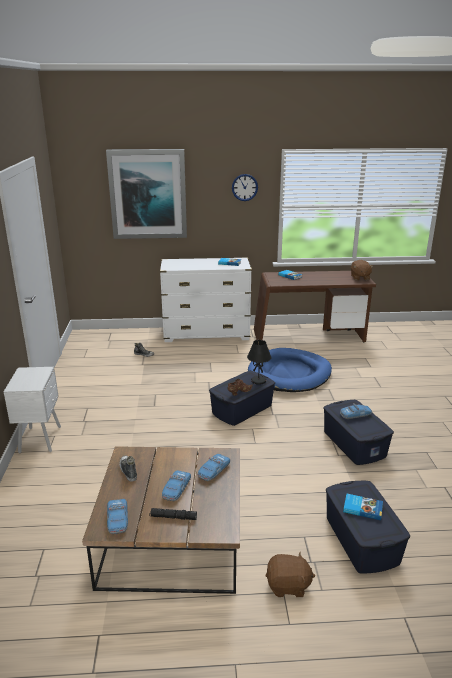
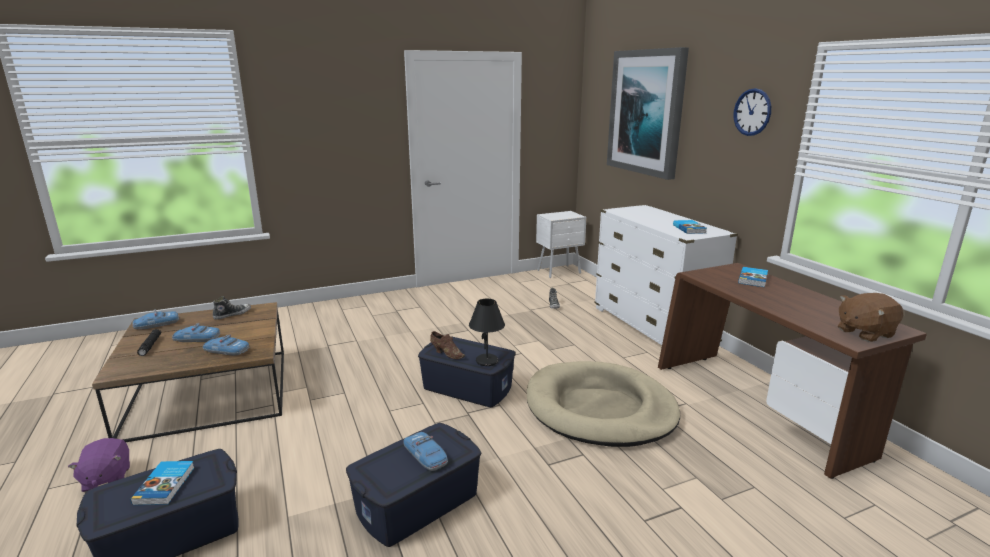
camera: 70 degrees right, 5 degrees down
white nightstand [4,367,61,454] -> white nightstand moved to [536,211,587,278]
blue dog bed [248,348,332,392] -> beige dog bed [527,361,680,447]
brown plush toy [266,552,315,597] -> purple plush toy [68,438,130,492]

